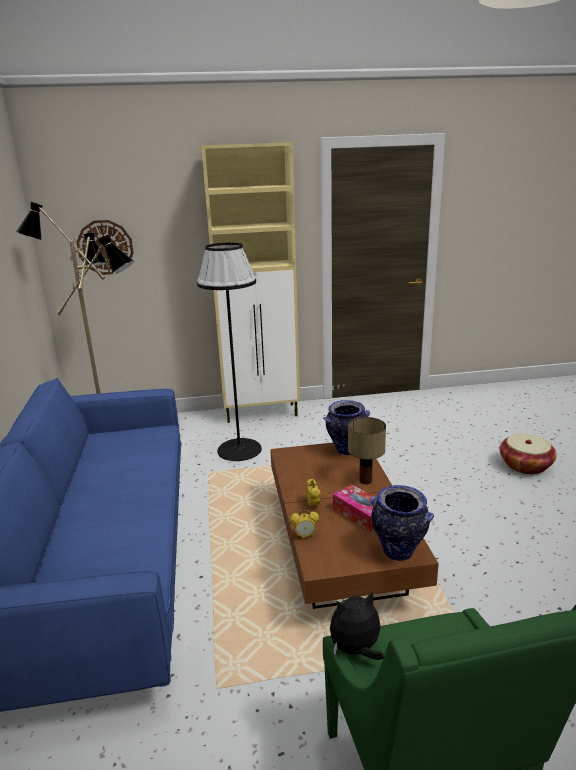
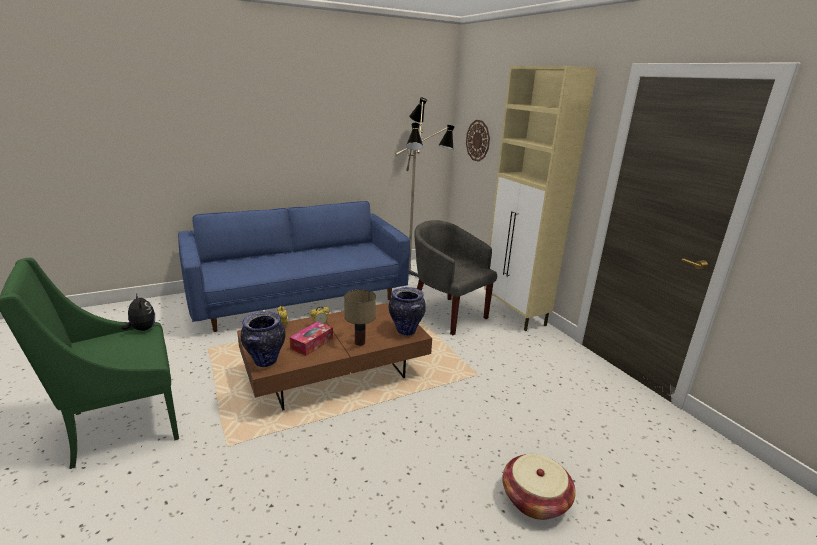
camera: 70 degrees right, 0 degrees up
black floor lamp [197,243,262,461] -> grey armchair [414,220,497,335]

